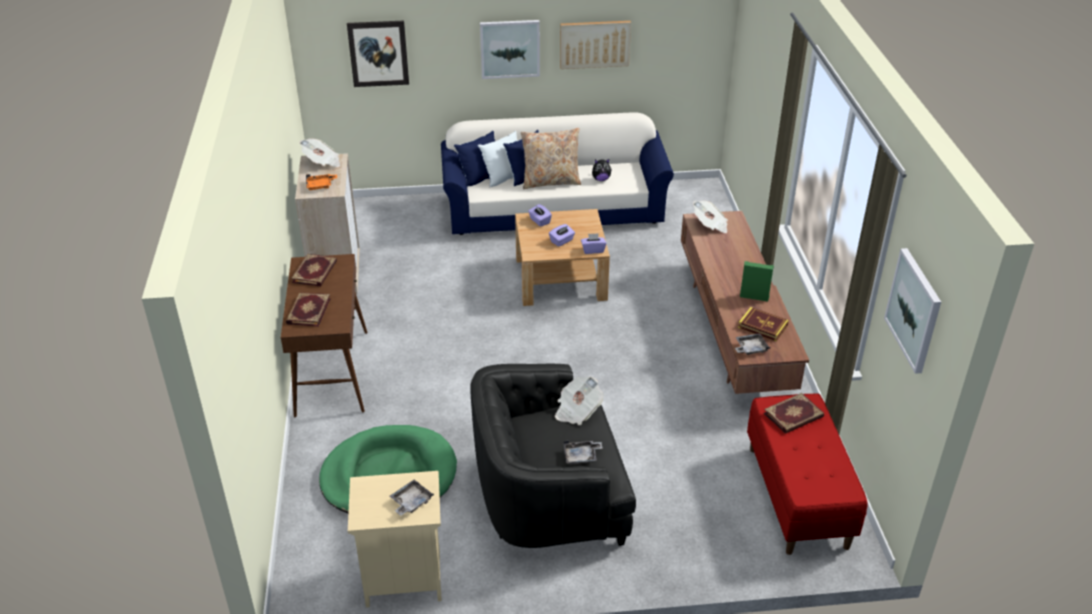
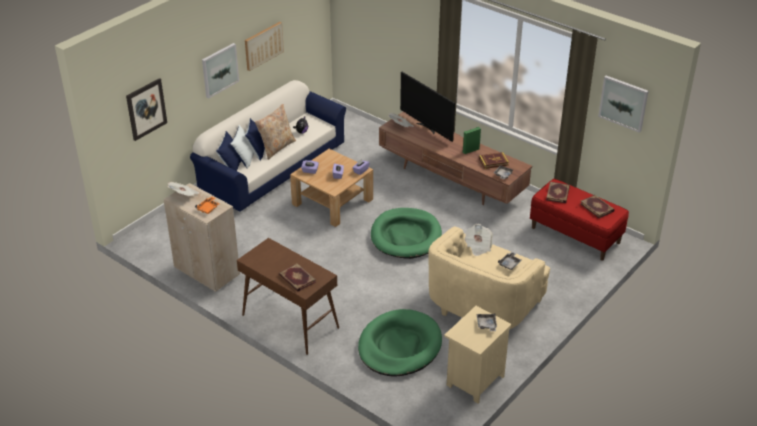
camera: 45 degrees left, 0 degrees up
book [291,254,337,287] -> book moved to [580,195,615,218]
black armchair [470,364,636,548] -> beige armchair [428,226,550,329]
none -> green dog bed [371,208,442,259]
none -> television [400,72,455,142]

